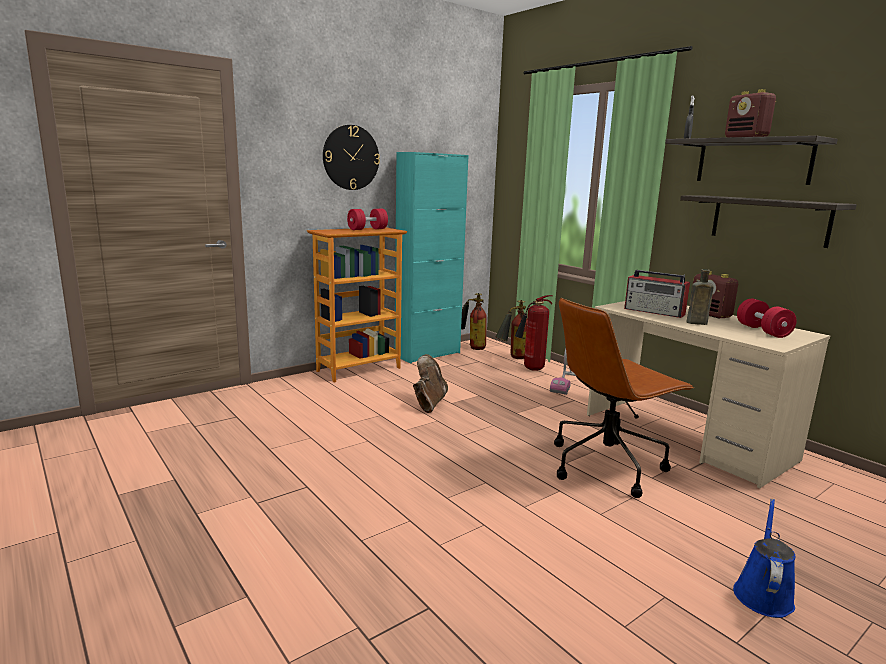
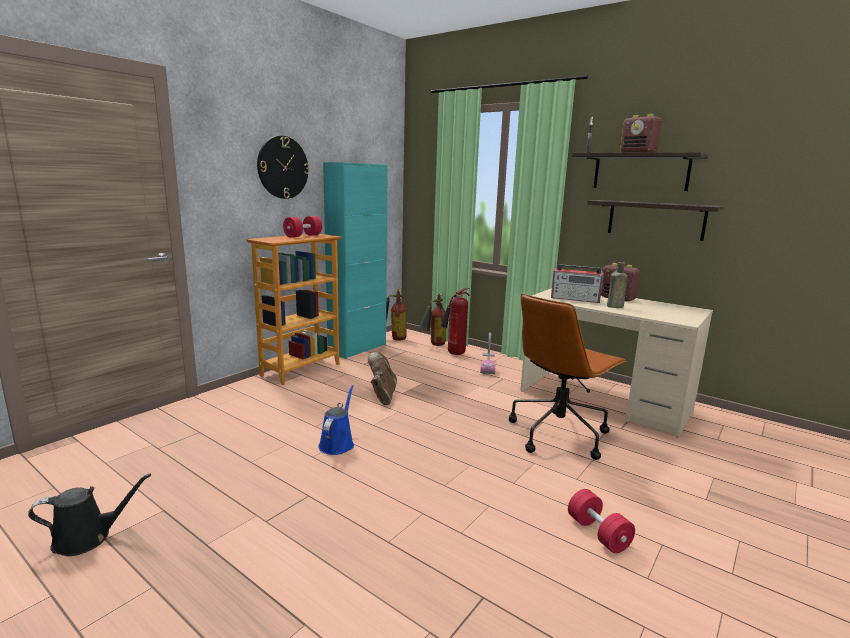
camera: 15 degrees left, 0 degrees up
blue watering can [733,499,795,618] -> blue watering can moved to [318,385,354,455]
red dumbbell [737,299,797,338] -> red dumbbell moved to [568,489,635,553]
none -> black watering can [28,474,151,556]

